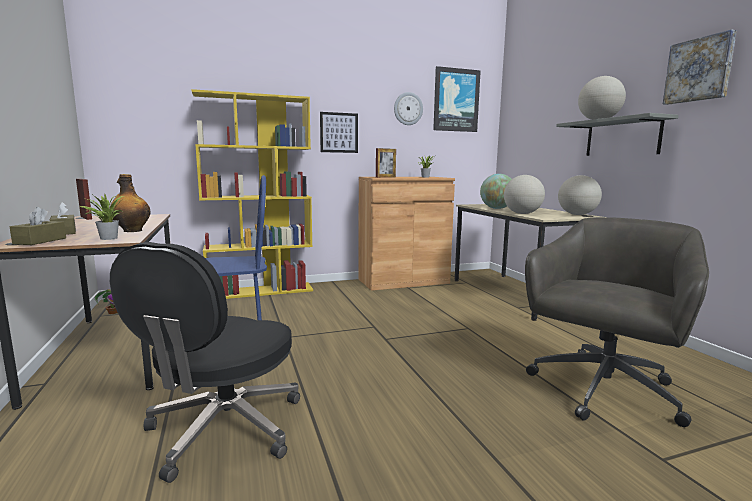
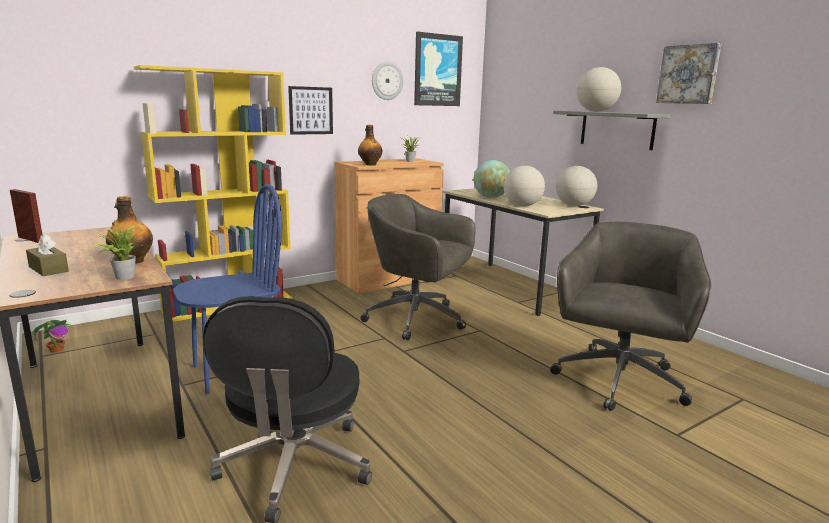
camera: 15 degrees left, 5 degrees up
brown tissue box [10,207,66,245] -> none
picture frame [376,148,396,178] -> bottle [358,125,382,165]
none -> grey office chair [360,194,475,340]

